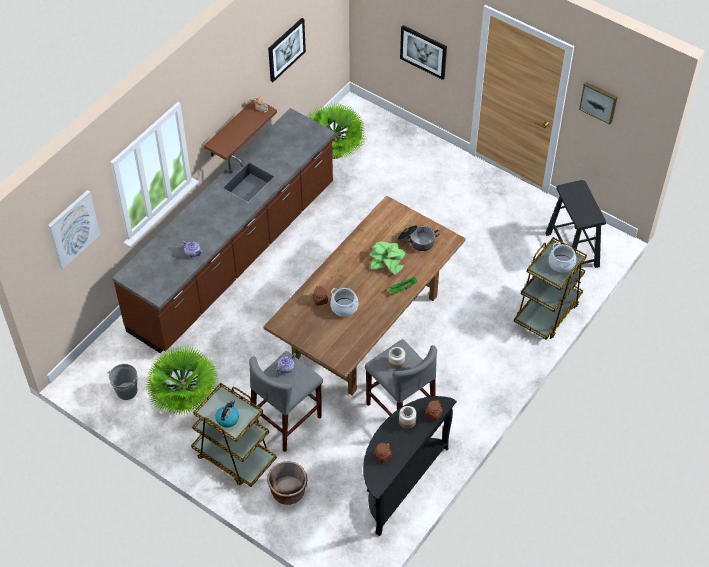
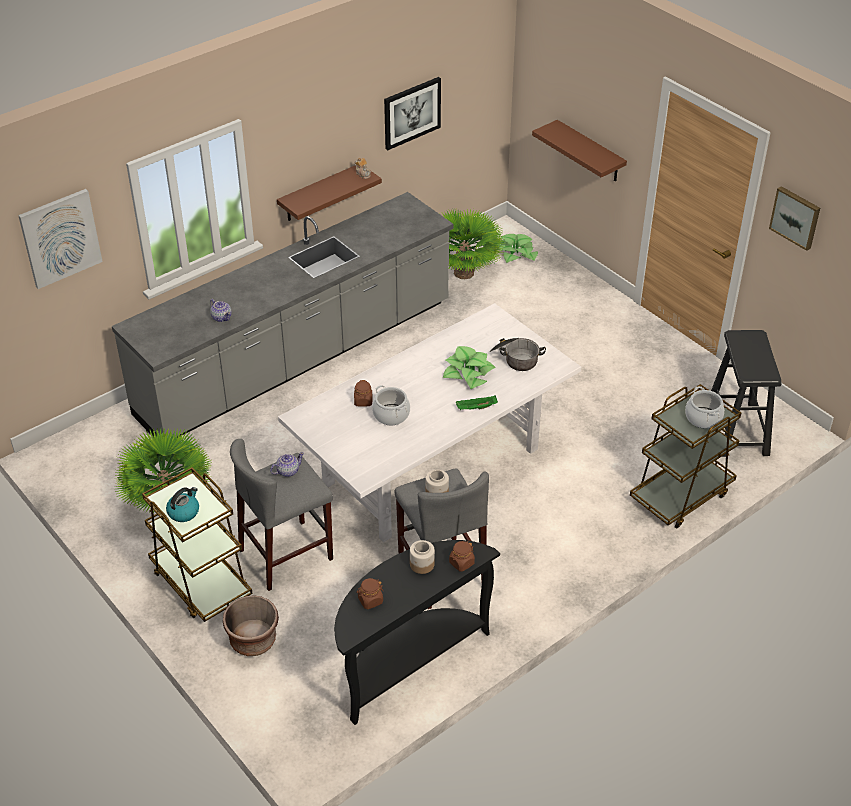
camera: 15 degrees right, 10 degrees down
grey bucket [107,364,138,400] -> none
brown counter [112,108,336,353] -> grey counter [112,192,453,437]
brown dining table [263,195,465,395] -> white dining table [278,303,581,542]
picture [400,25,447,80] -> brown shelf [532,120,627,181]
none -> potted plant [498,234,538,263]

